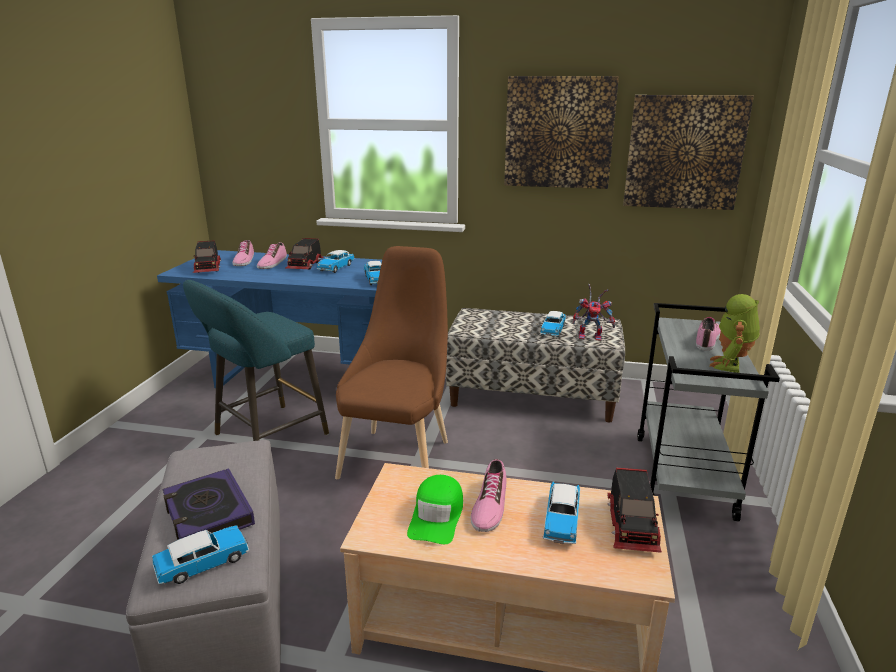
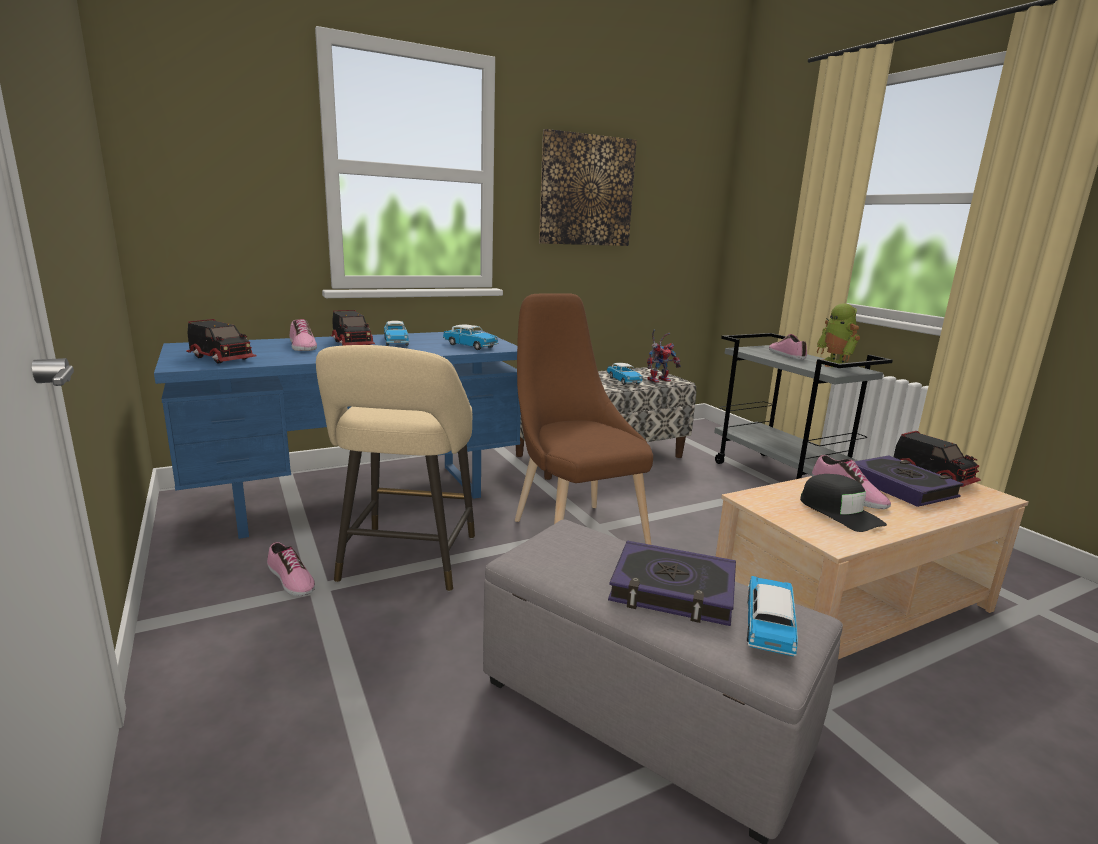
camera: 40 degrees left, 5 degrees down
turquoise stool [183,280,329,441] -> beige stool [316,345,475,592]
shoe [232,240,254,266] -> shoe moved to [267,542,315,596]
green cap [407,475,463,544] -> black cap [800,474,887,532]
toy car [543,482,580,544] -> book [854,455,964,507]
picture [623,95,754,210] -> none

